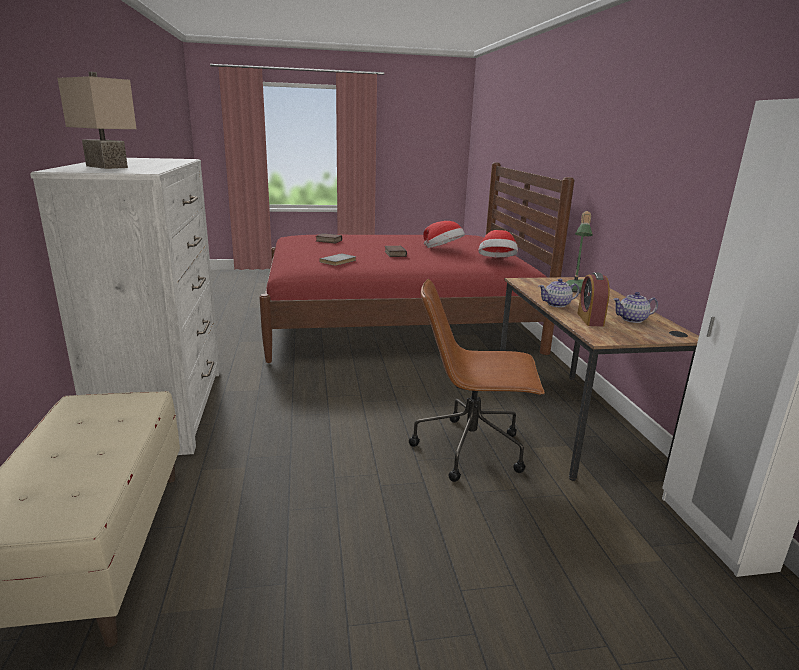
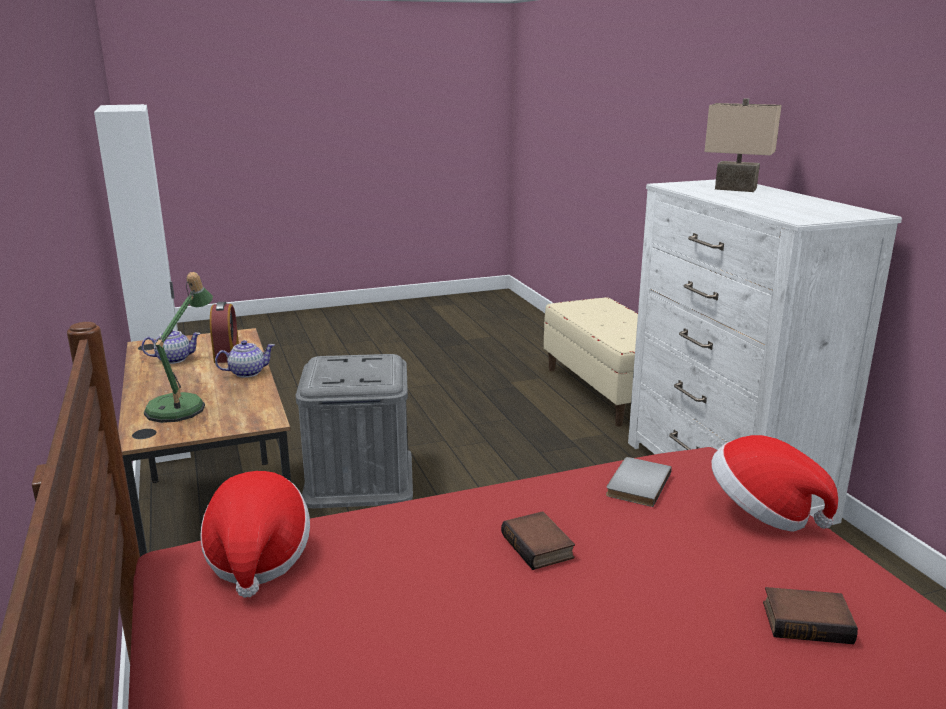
camera: 170 degrees right, 0 degrees up
brown office chair [409,279,545,482] -> grey storage box [296,354,413,508]
hat [423,221,465,248] -> hat moved to [711,435,838,532]

